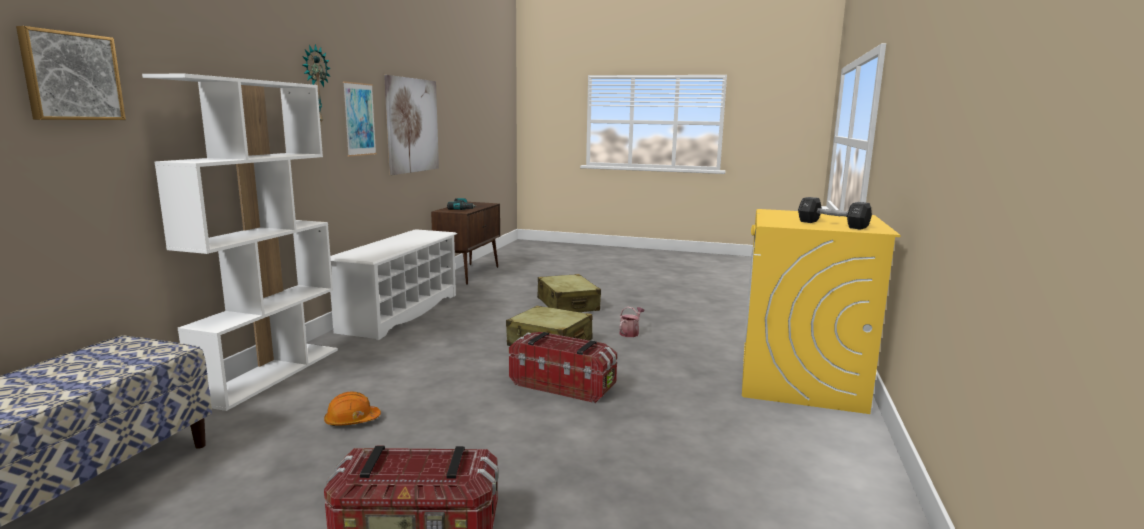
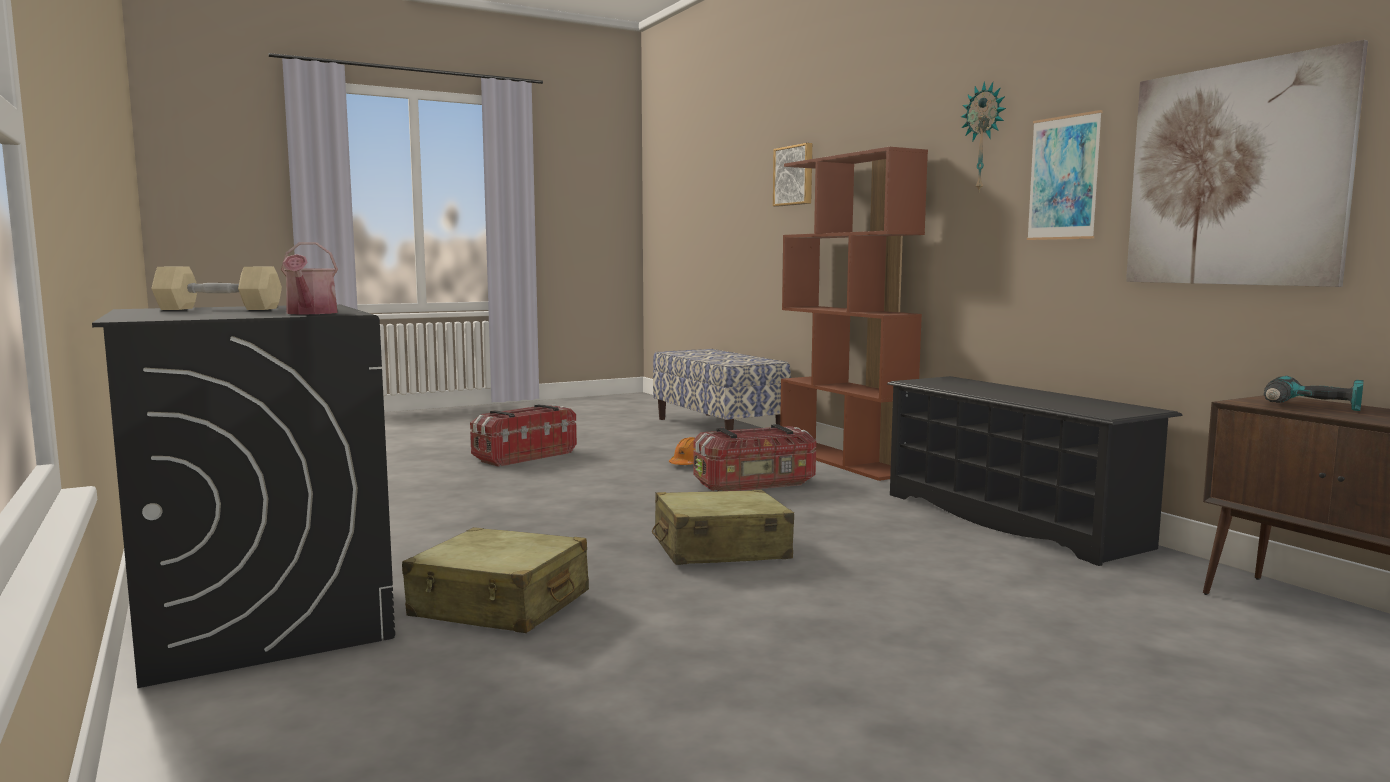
camera: 135 degrees right, 5 degrees down
white bookcase [142,74,338,411] -> brown bookcase [780,147,928,481]
white shoe rack [330,229,457,340] -> black shoe rack [887,376,1183,566]
storage box [509,332,617,403] -> storage box moved to [693,424,816,491]
beige suitcase [537,274,601,312] -> beige suitcase moved to [402,527,589,633]
watering can [619,307,645,337] -> watering can moved to [281,242,338,314]
yellow washing machine [742,209,901,414] -> black washing machine [92,304,395,688]
black dumbbell [798,197,872,230] -> beige dumbbell [151,267,282,310]

